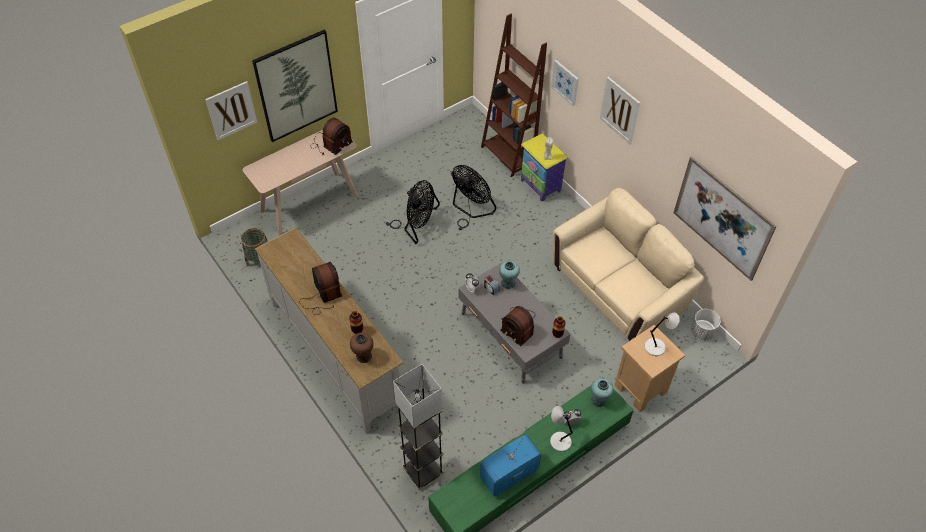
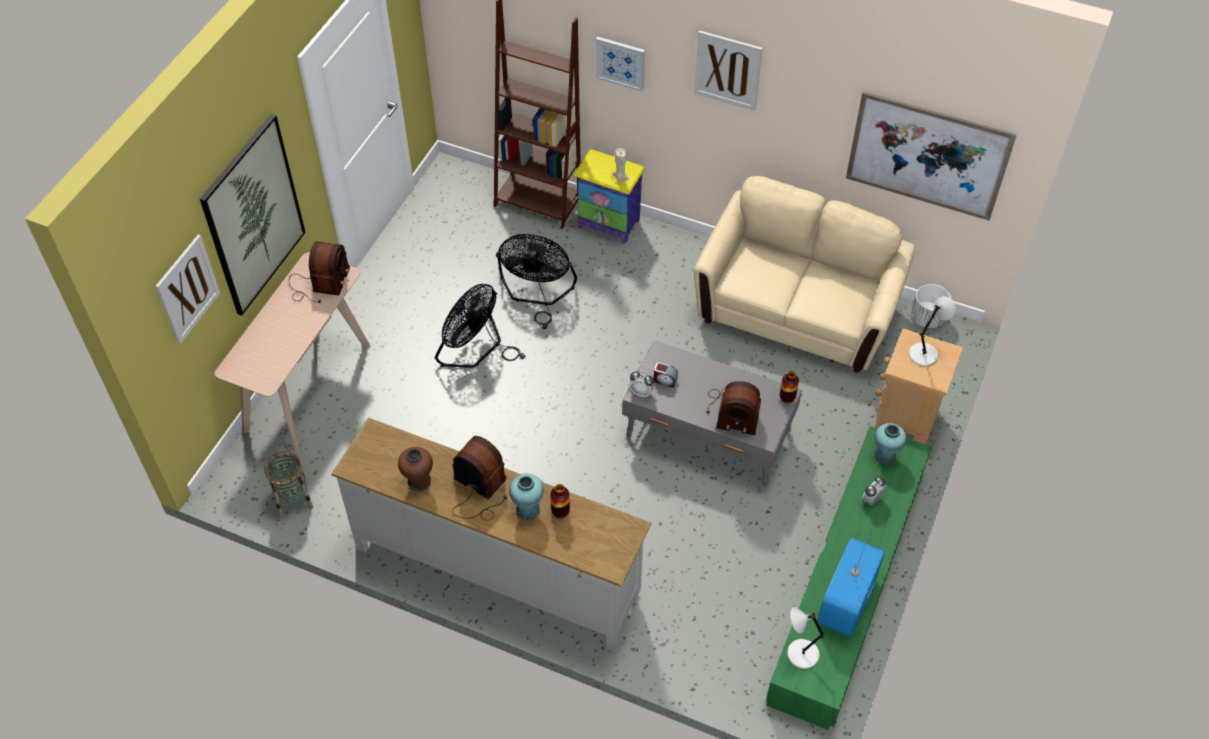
camera: 30 degrees left, 0 degrees up
brown vase [350,333,374,363] -> brown vase moved to [398,447,433,492]
black fan [386,180,440,244] -> black fan turned 135 degrees counterclockwise [435,284,525,368]
grey floor lamp [393,364,444,489] -> none
turquoise vase [499,261,520,289] -> turquoise vase moved to [509,474,544,520]
grey table lamp [550,406,573,451] -> grey table lamp moved to [787,607,824,669]

